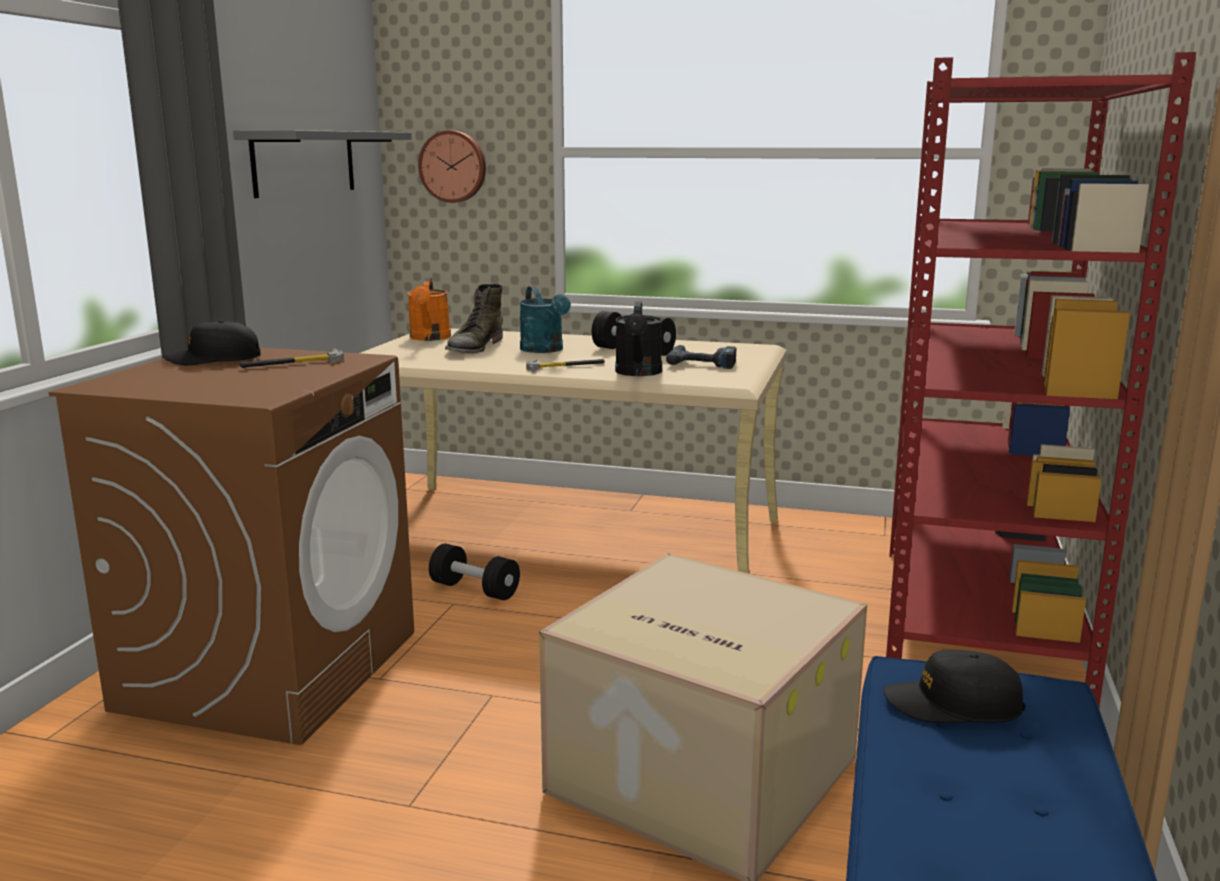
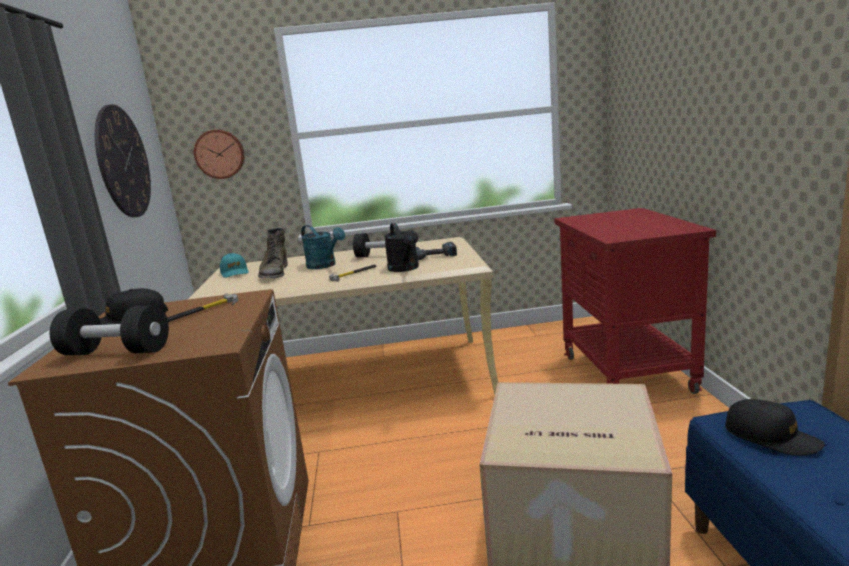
camera: 20 degrees left, 0 degrees up
grey shelf [233,130,412,198] -> wall clock [95,104,151,217]
orange watering can [407,278,451,341] -> turquoise cap [220,253,248,278]
black dumbbell [429,544,520,600] -> black dumbbell moved to [50,305,169,355]
black cap [883,650,1025,723] -> black cap turned 120 degrees counterclockwise [725,399,825,456]
red bookcase [886,52,1196,707] -> red cart [555,208,716,394]

